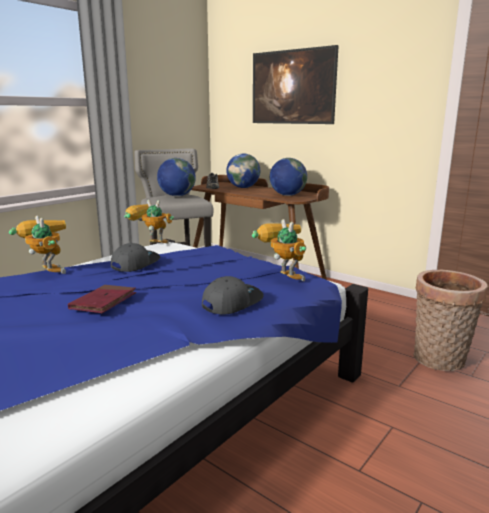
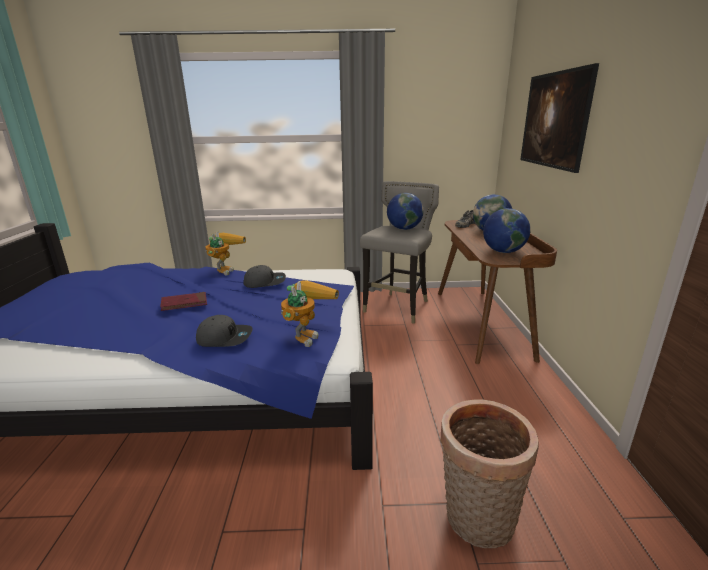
camera: 50 degrees right, 5 degrees up
toy robot [124,200,174,244] -> none

